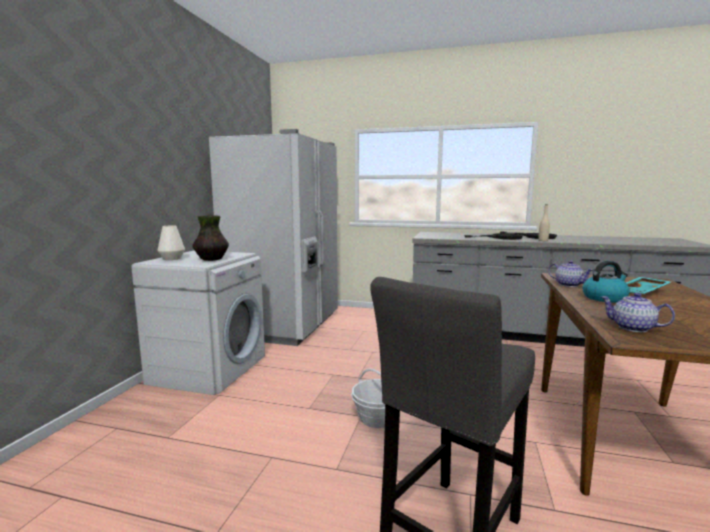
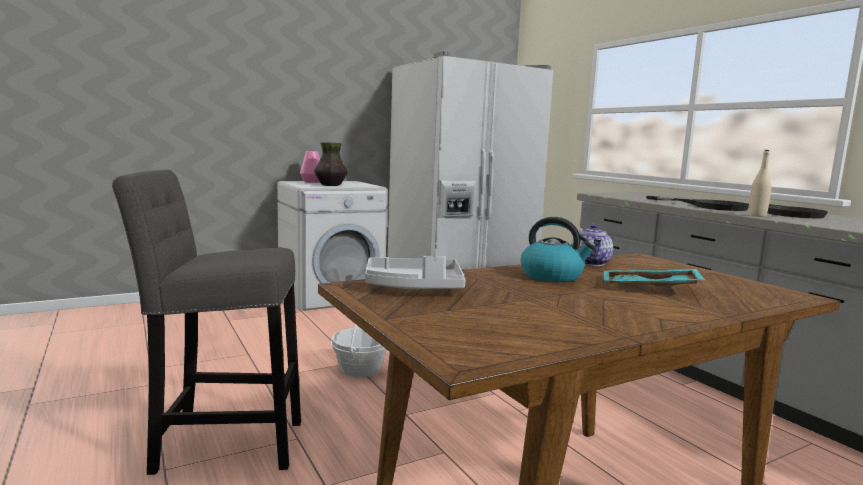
camera: 45 degrees right, 0 degrees up
white vase [158,225,185,260] -> pink vase [300,151,320,183]
teapot [601,293,675,332] -> grey tray [365,256,466,289]

